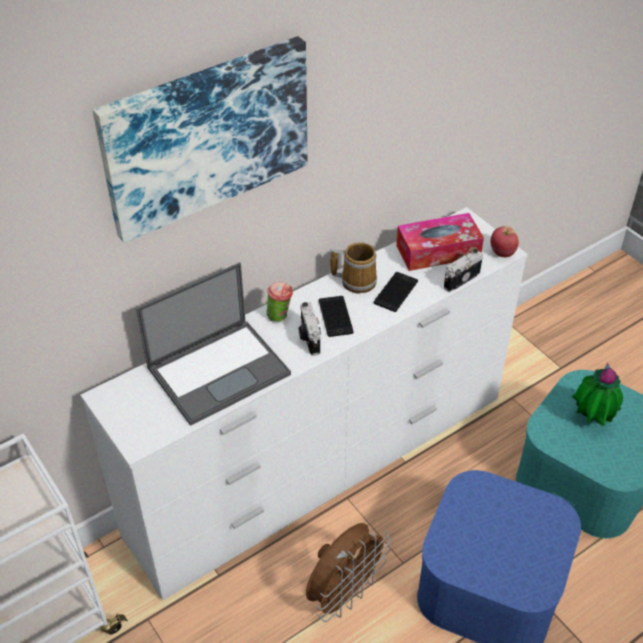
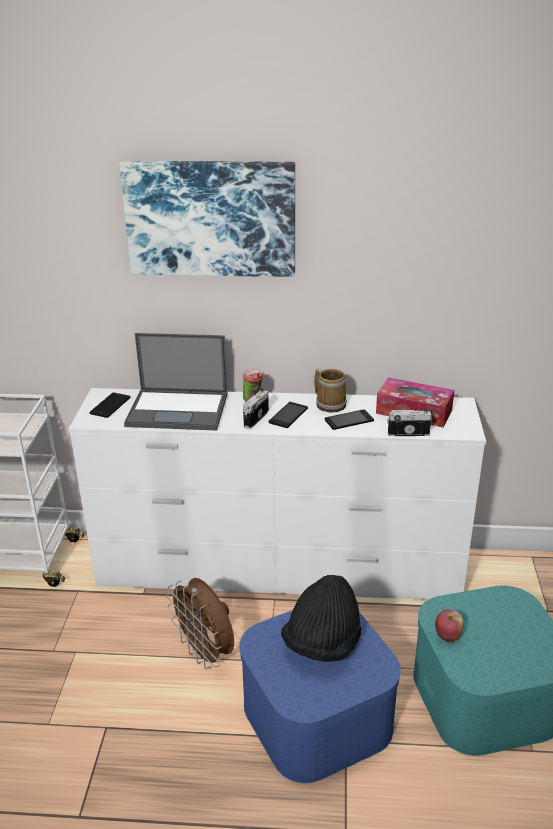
camera: 40 degrees right, 15 degrees down
brown fan [306,523,391,622] -> brown fan turned 60 degrees clockwise [166,578,234,669]
apple [491,226,519,257] -> apple moved to [435,610,464,643]
potted plant [572,363,623,426] -> none
none -> phone [90,393,131,418]
none -> black hat [281,575,361,662]

